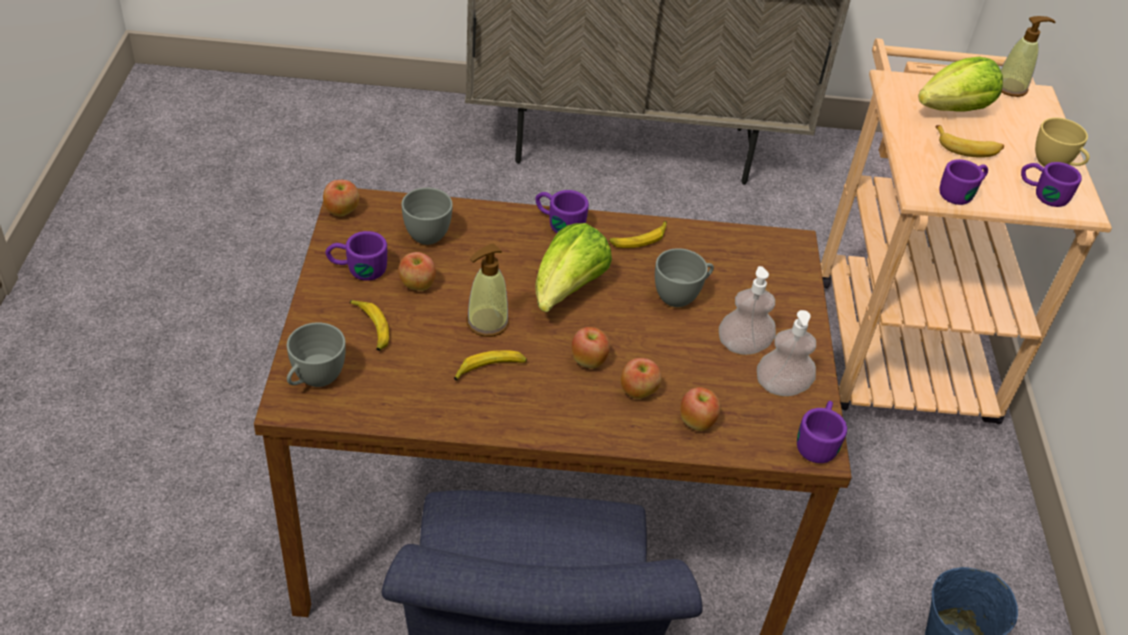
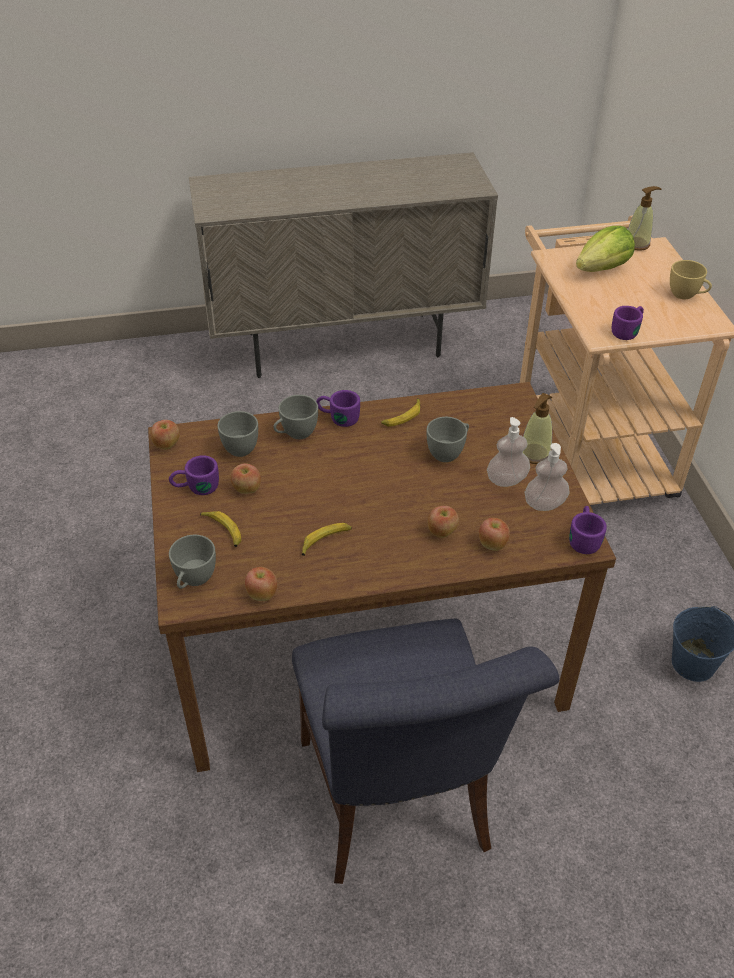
camera: 10 degrees left, 0 degrees up
soap dispenser [466,243,509,337] -> soap dispenser moved to [523,393,552,464]
lettuce [535,223,612,312] -> none
apple [572,327,610,369] -> apple moved to [245,567,277,601]
banana [936,125,1004,158] -> none
purple mug [1021,162,1082,207] -> none
none -> grey cup [273,395,318,439]

